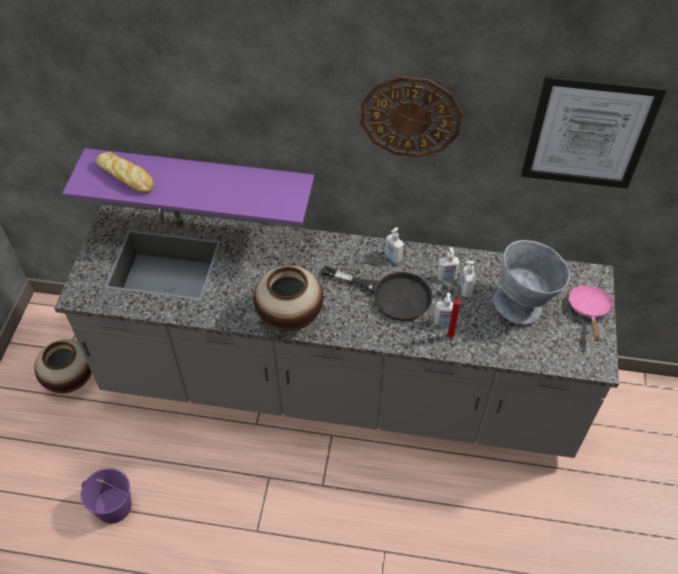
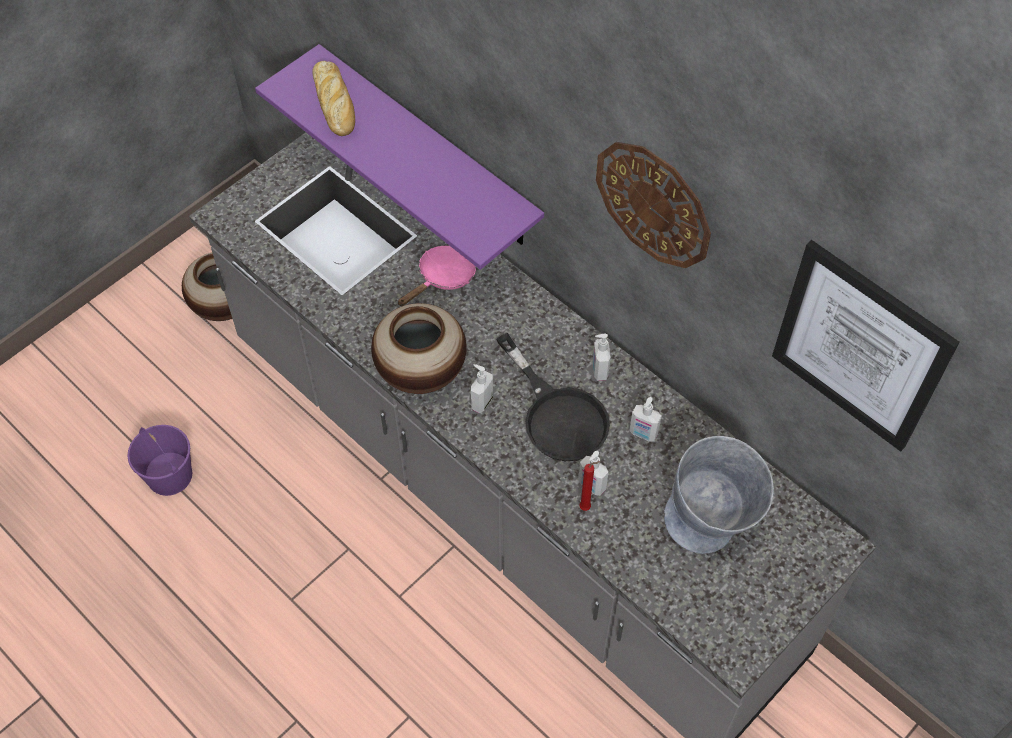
camera: 35 degrees right, 5 degrees up
soap dispenser [460,261,476,297] -> soap dispenser moved to [471,364,493,413]
pink frying pan [568,285,614,342] -> pink frying pan moved to [398,246,476,306]

